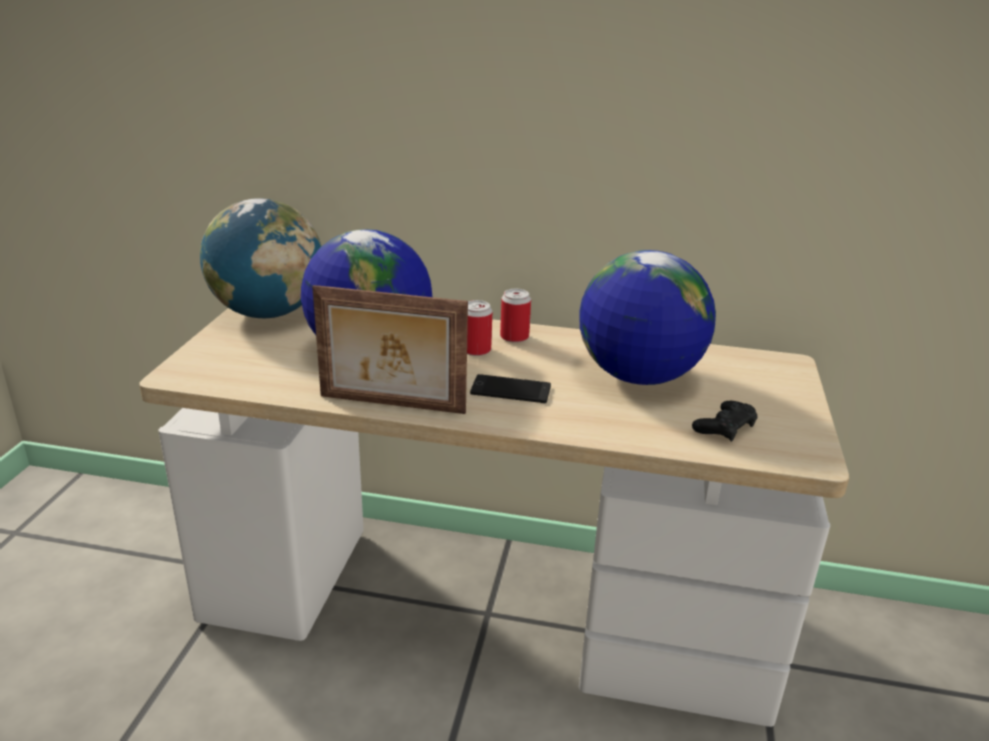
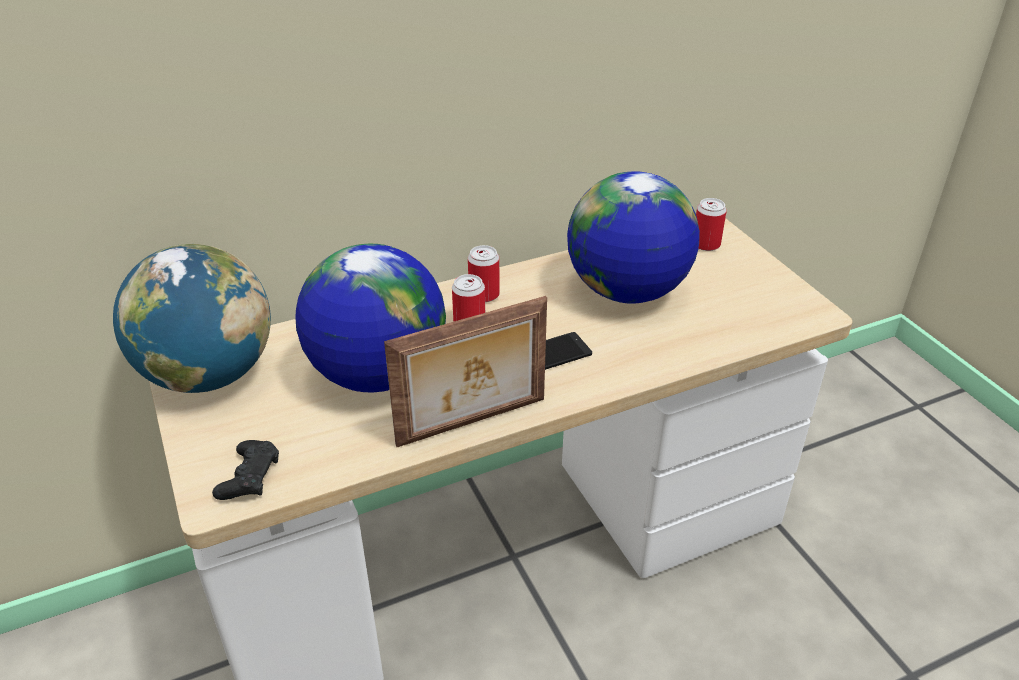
camera: 35 degrees left, 10 degrees up
black game controller [692,401,758,442] -> black game controller moved to [212,440,279,500]
none -> can [696,198,727,251]

